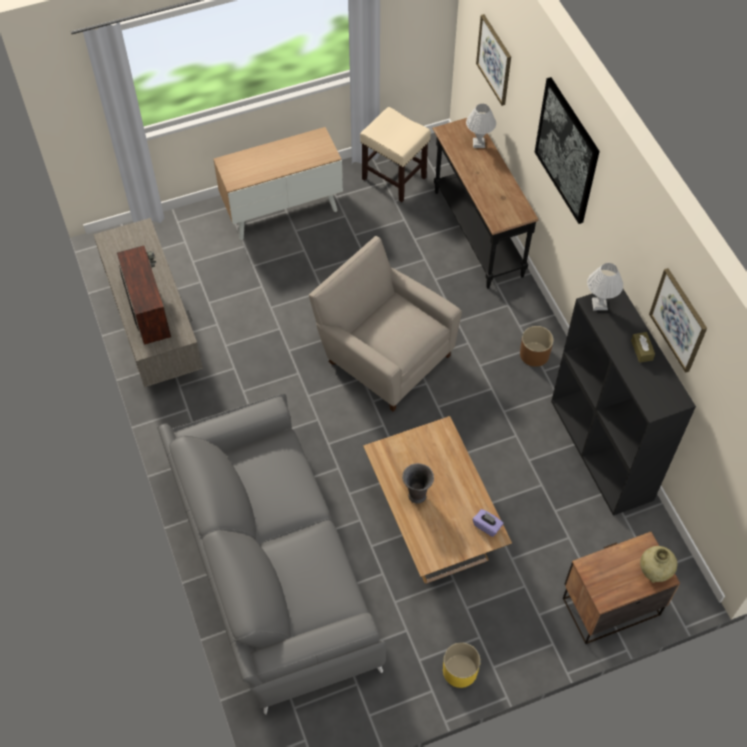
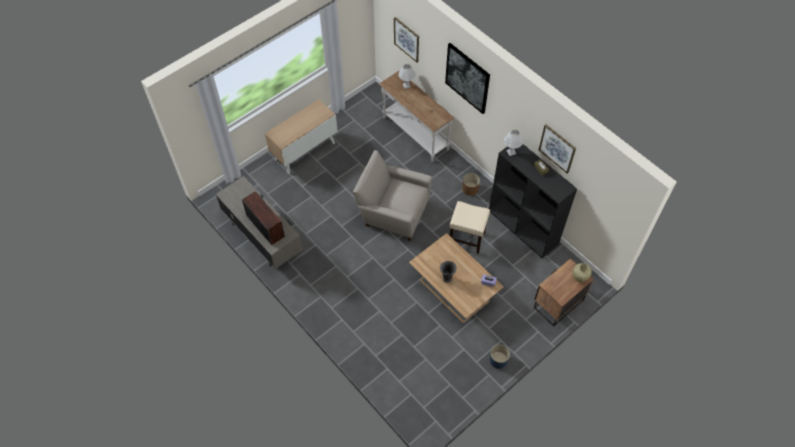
camera: 20 degrees left, 0 degrees up
grey sofa [157,394,386,714] -> none
beige stool [360,107,431,202] -> beige stool moved to [450,201,490,254]
black console table [432,118,539,289] -> white console table [379,71,454,162]
yellow planter [443,642,481,688] -> blue planter [489,344,510,369]

